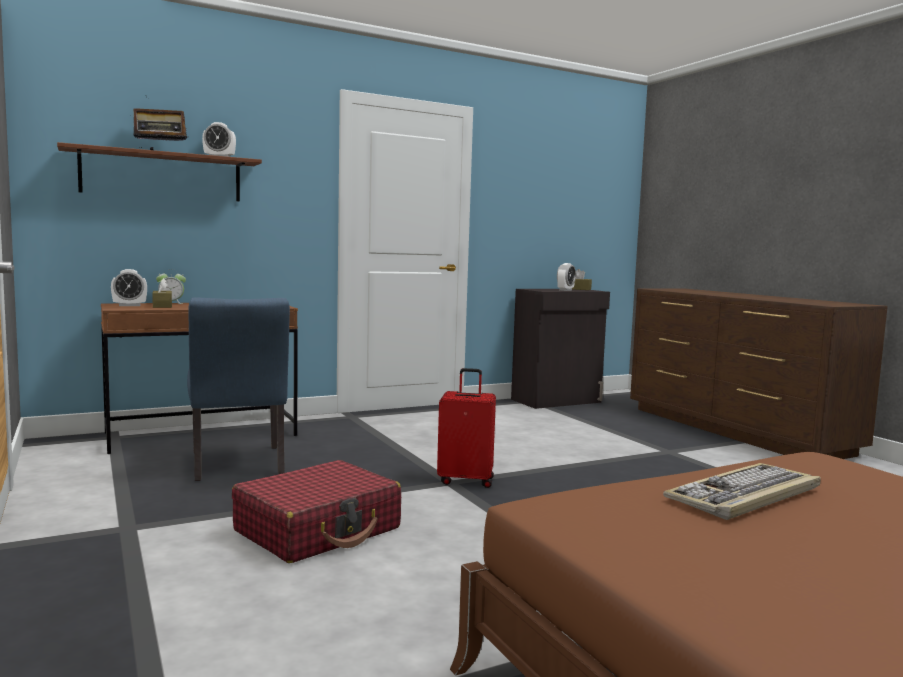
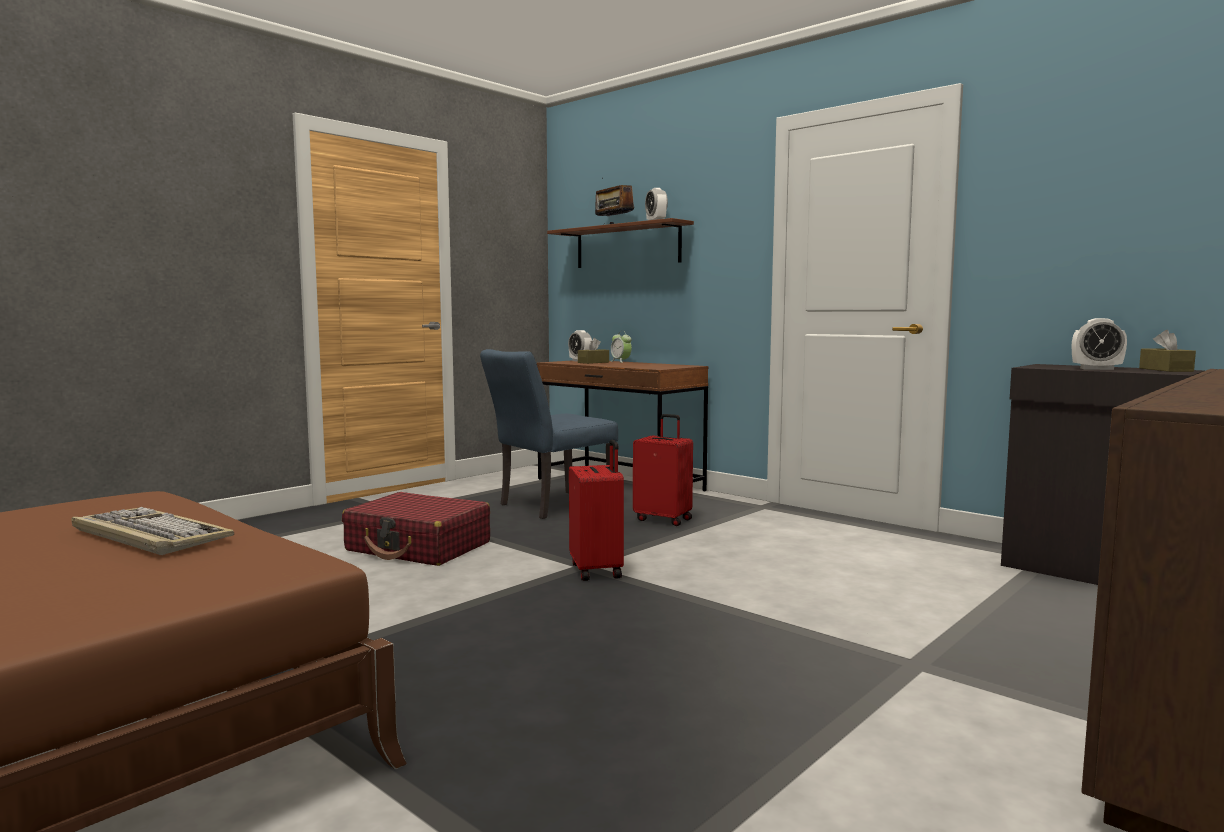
camera: 70 degrees right, 0 degrees up
none -> red suitcase [633,414,693,526]

